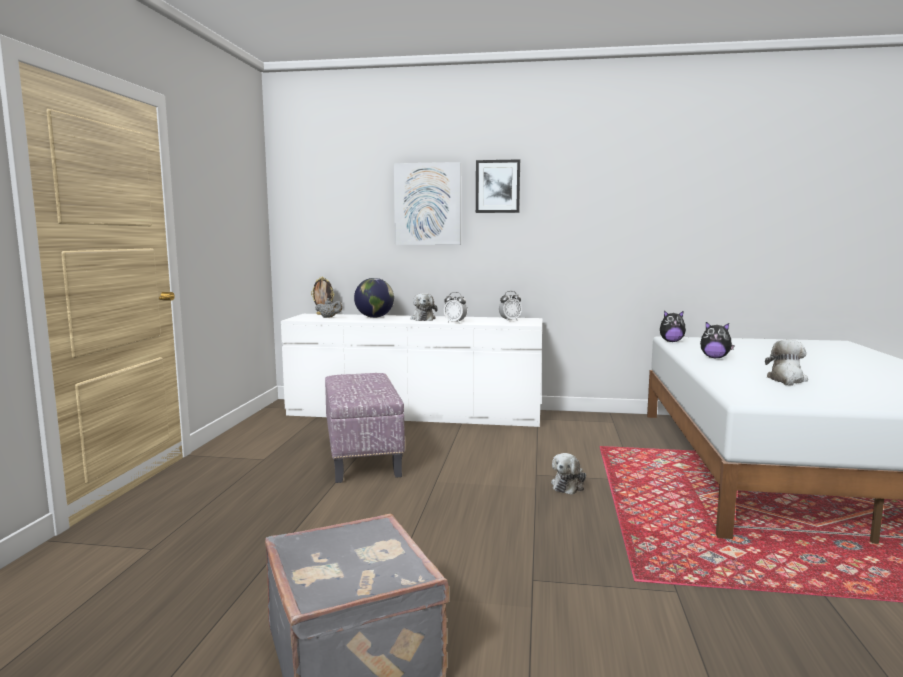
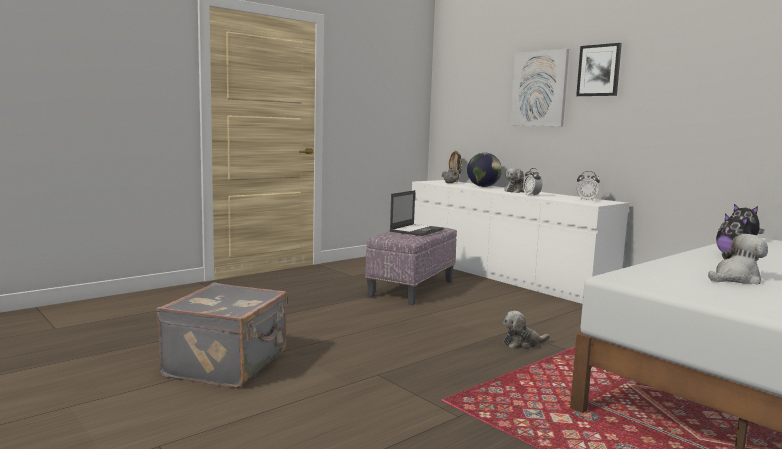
camera: 40 degrees right, 0 degrees up
none -> laptop [389,190,444,236]

